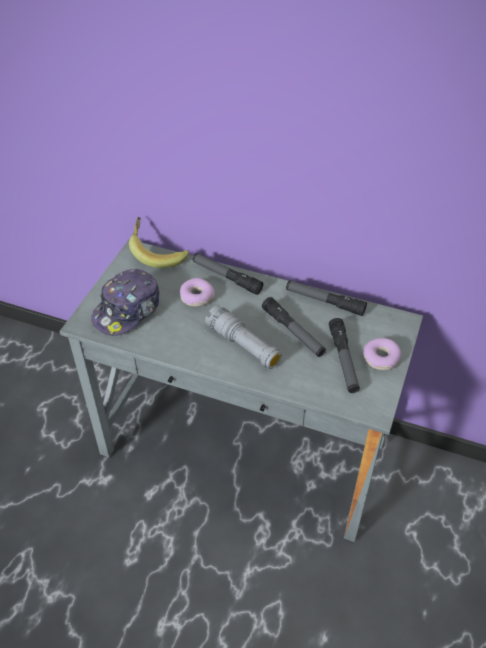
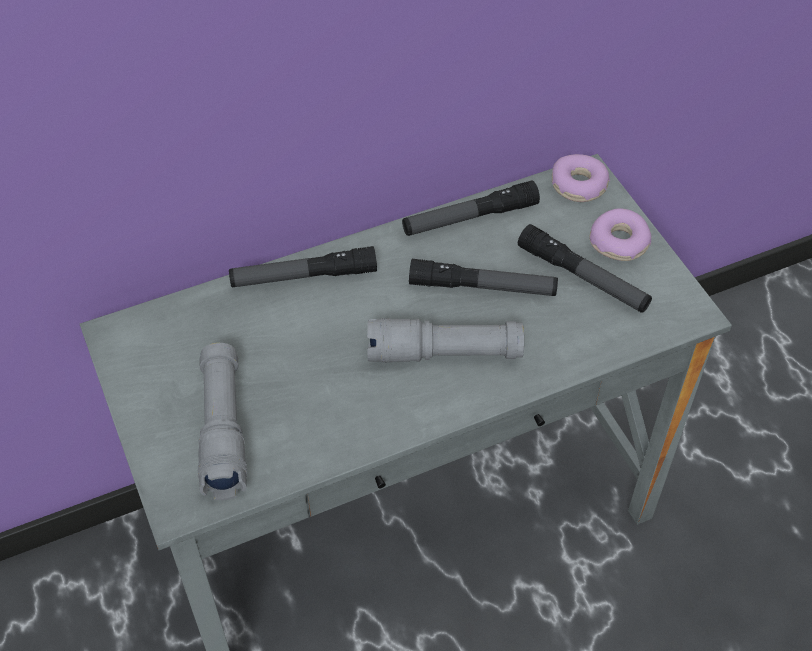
camera: 45 degrees left, 5 degrees up
cap [91,269,159,336] -> grey flashlight [198,343,247,500]
banana [129,217,189,268] -> none
donut [180,278,215,307] -> donut moved to [552,154,610,202]

